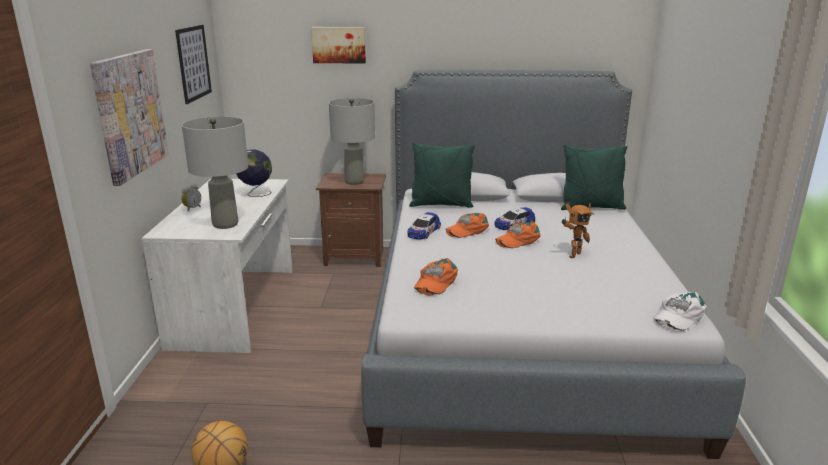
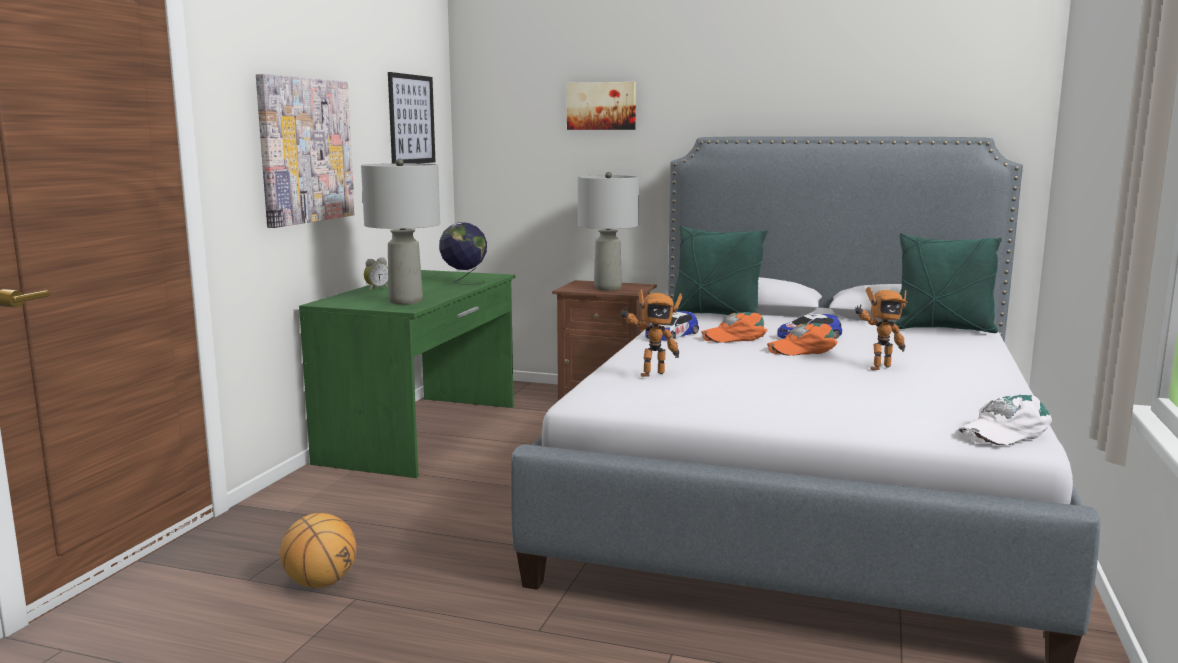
camera: 15 degrees right, 10 degrees down
white desk [142,179,293,353] -> green desk [299,270,515,478]
orange cap [414,258,458,296] -> toy robot [620,289,682,377]

